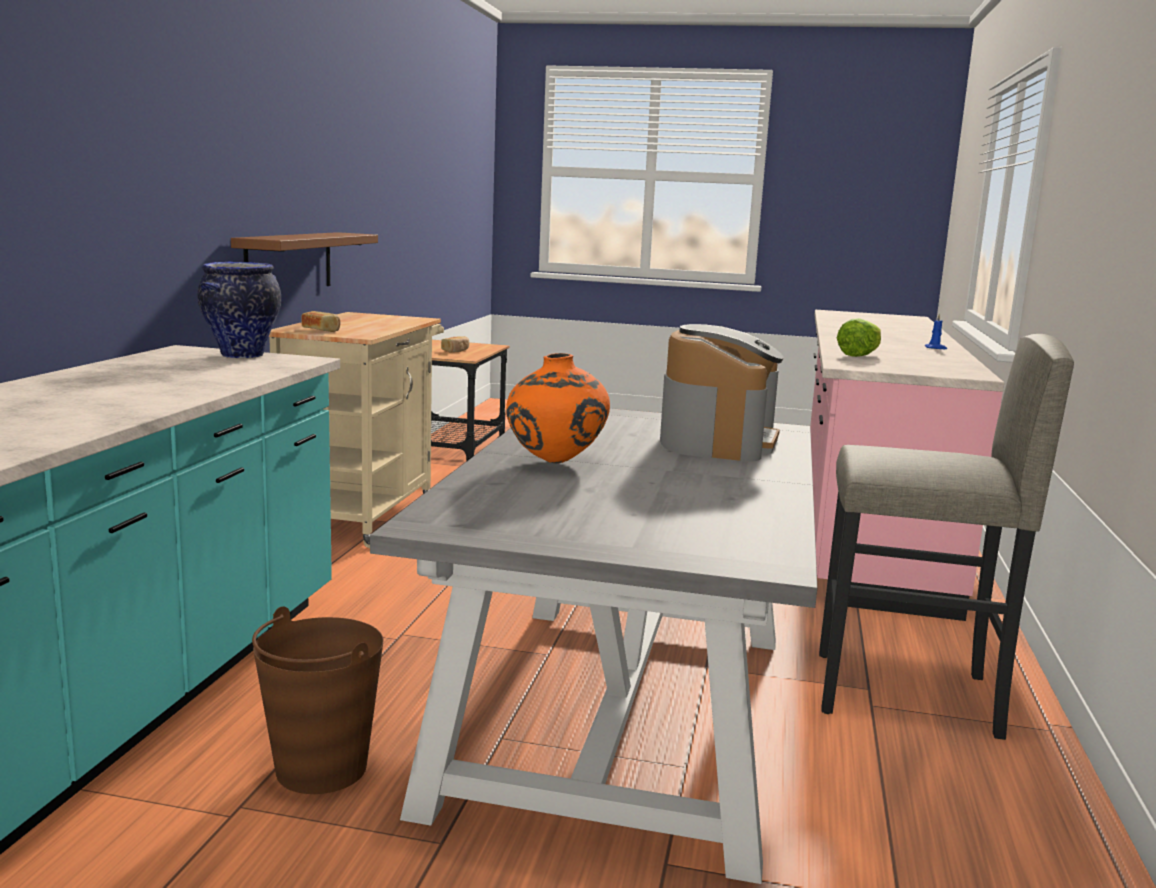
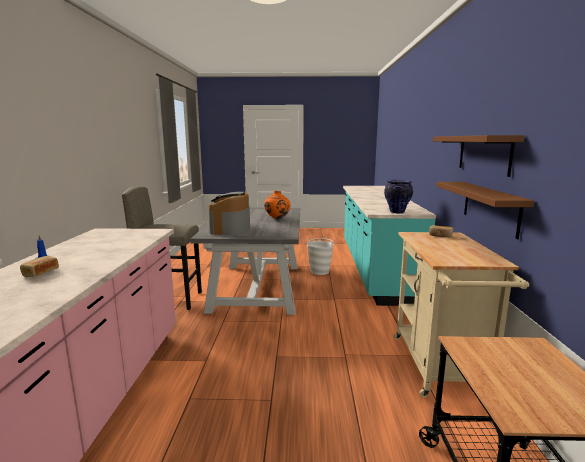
camera: 170 degrees right, 0 degrees up
brown bucket [252,606,383,794] -> white bucket [307,238,334,275]
bread [441,336,469,352] -> bread moved to [20,256,59,277]
lettuce [837,318,881,357] -> none
none -> brown shelf [433,135,524,177]

